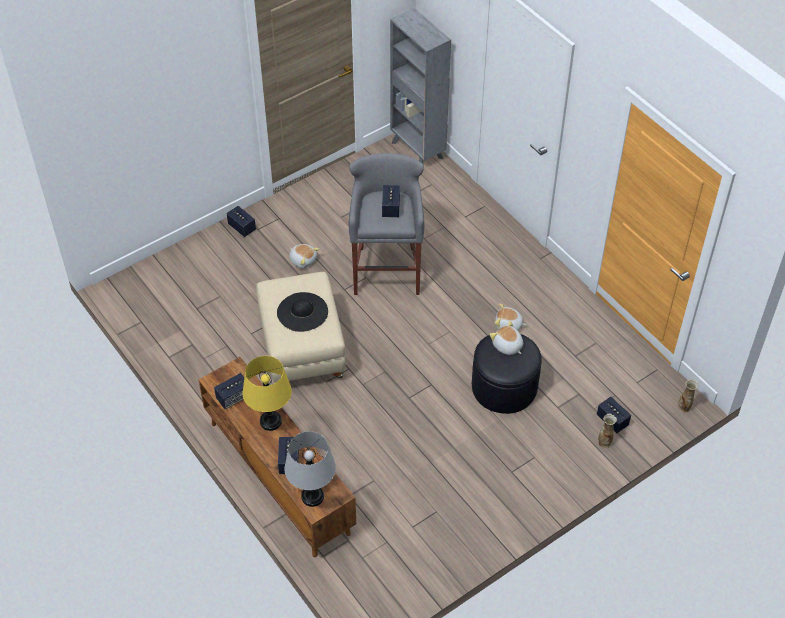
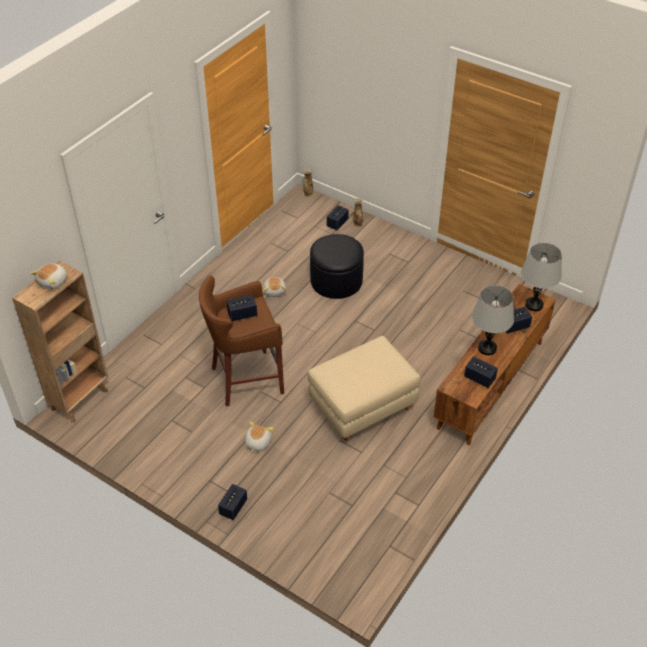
camera: 110 degrees left, 5 degrees down
yellow table lamp [242,356,292,431] -> grey table lamp [472,285,514,355]
black hat [277,292,328,332] -> none
grey stool [349,153,424,295] -> brown stool [199,275,284,407]
grey bookcase [390,8,451,164] -> brown bookcase [12,261,108,423]
plush toy [490,321,523,355] -> plush toy moved to [30,264,67,290]

